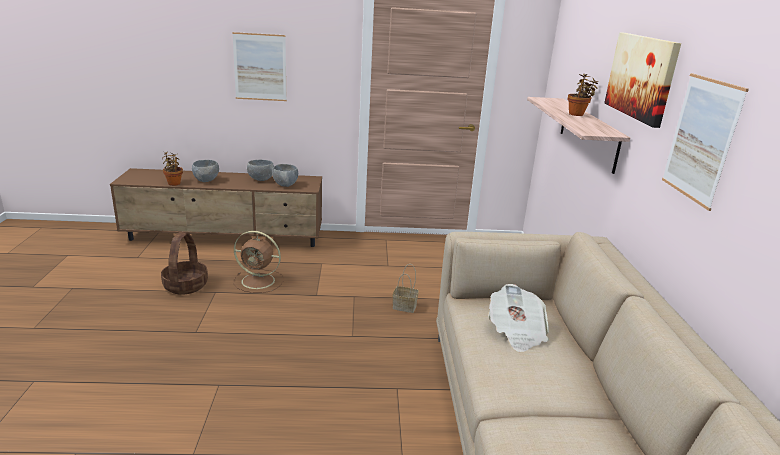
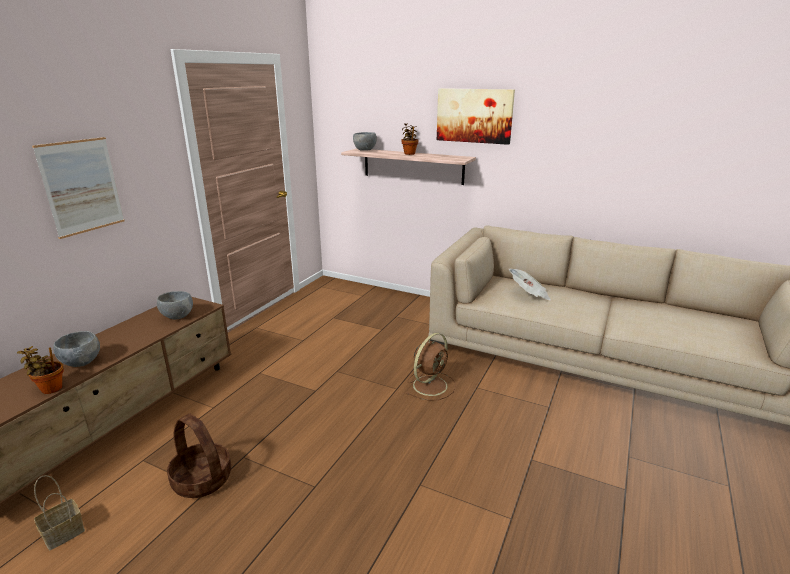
camera: 60 degrees left, 0 degrees up
brown fan [234,231,284,293] -> brown fan moved to [406,333,456,401]
grey bowl [247,160,274,181] -> grey bowl moved to [353,132,377,151]
basket [393,264,419,313] -> basket moved to [34,475,85,550]
picture [662,73,749,211] -> none

